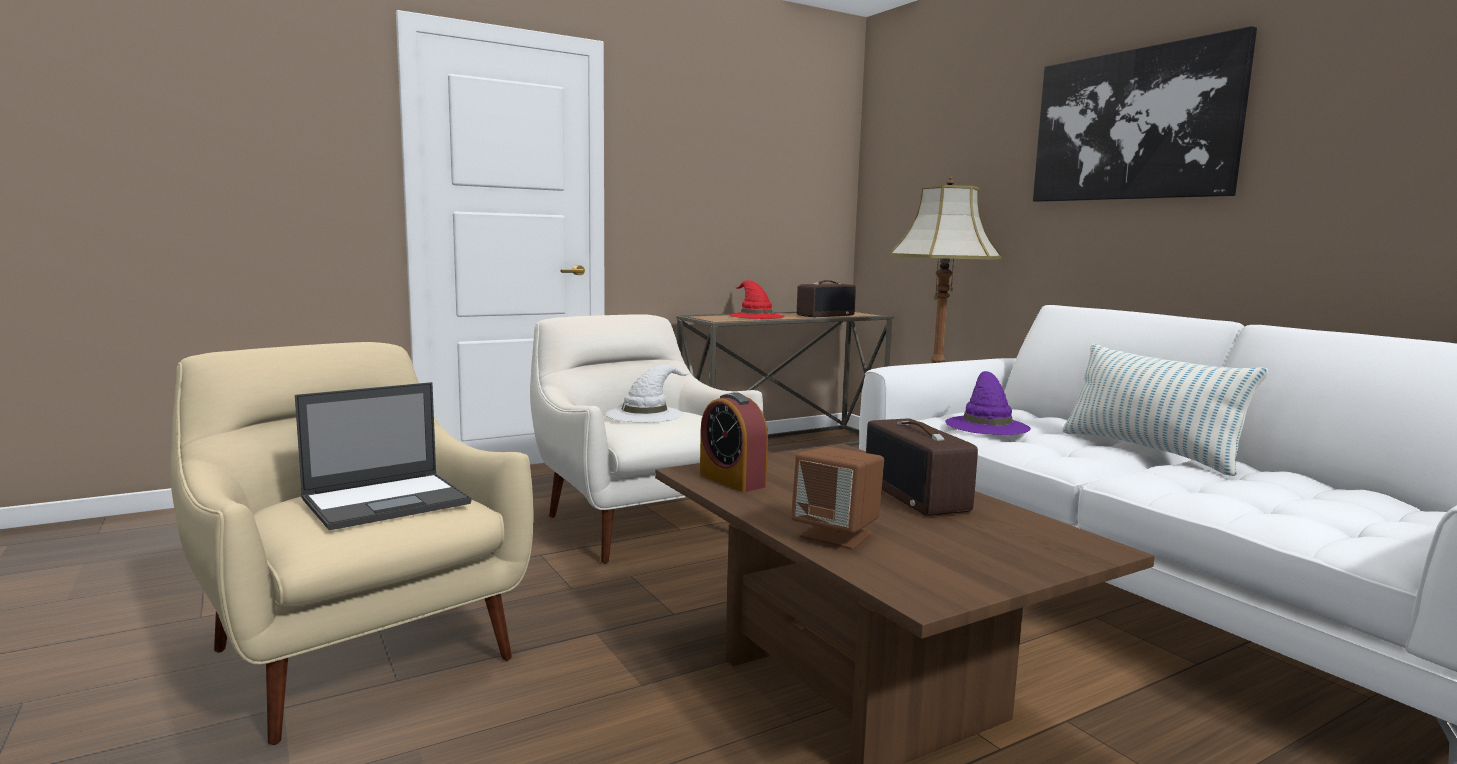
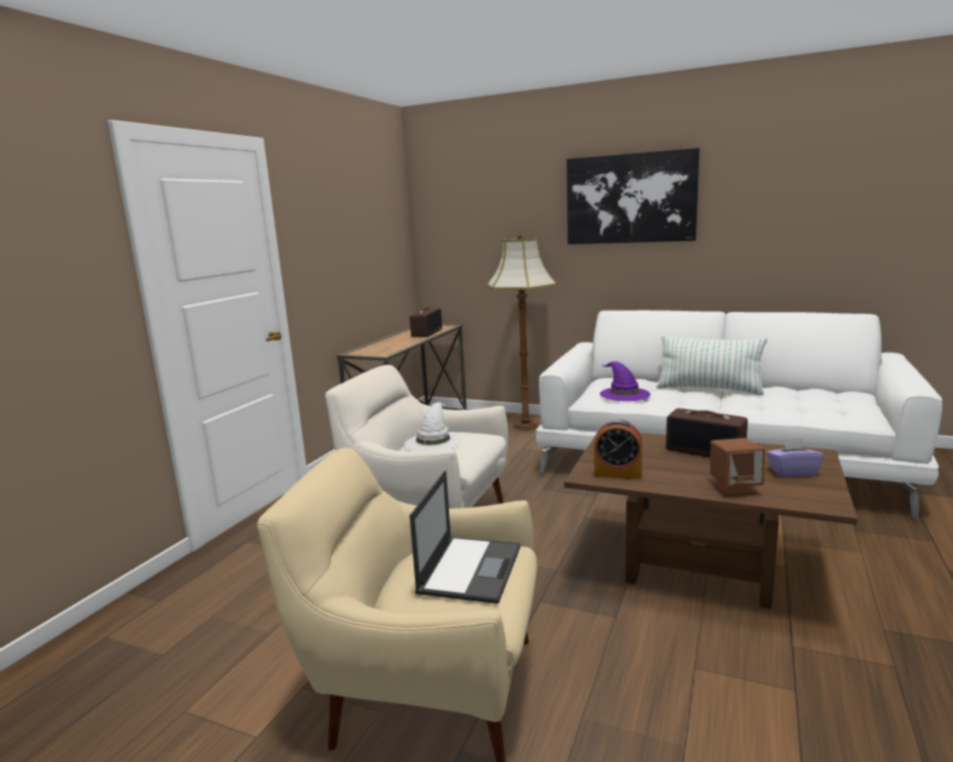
camera: 35 degrees left, 5 degrees up
red hat [729,280,785,319] -> none
none -> purple tissue box [767,438,824,477]

